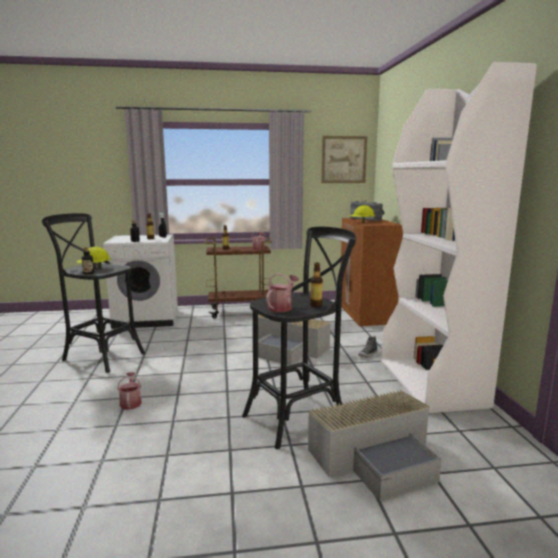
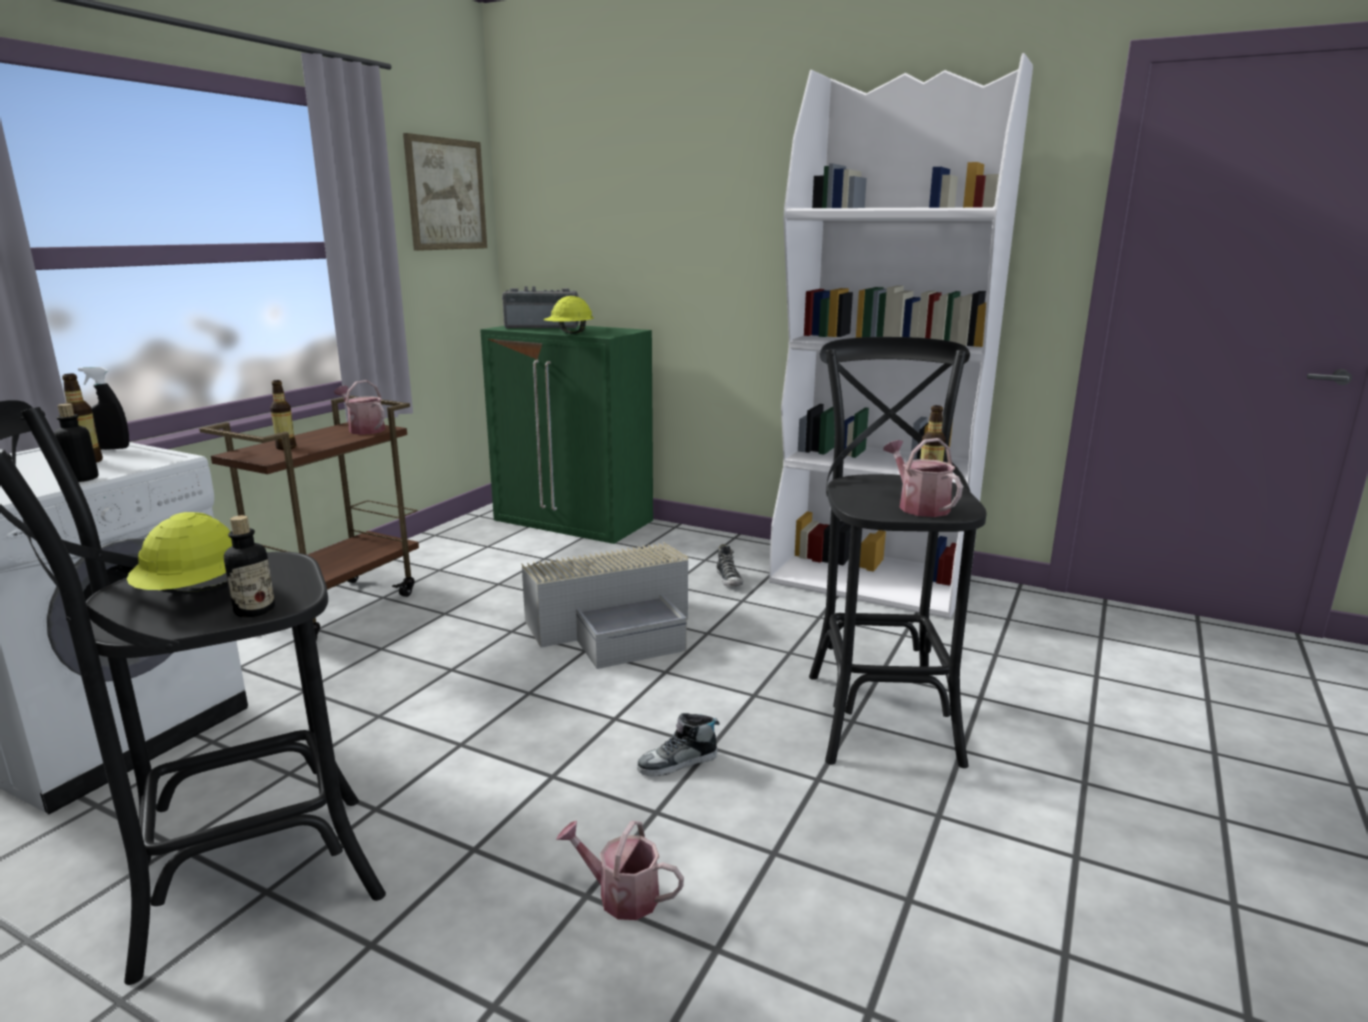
camera: 55 degrees left, 5 degrees up
grey storage box [308,390,442,501] -> none
brown cabinet [341,218,403,326] -> green cabinet [480,325,653,544]
none -> shoe [637,713,720,777]

